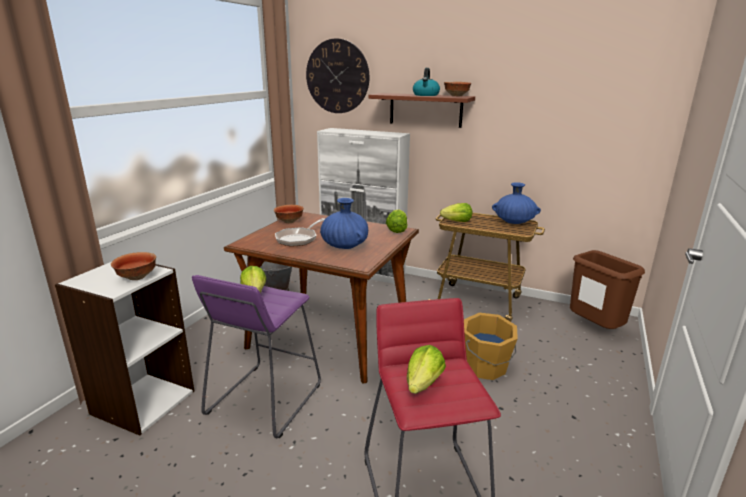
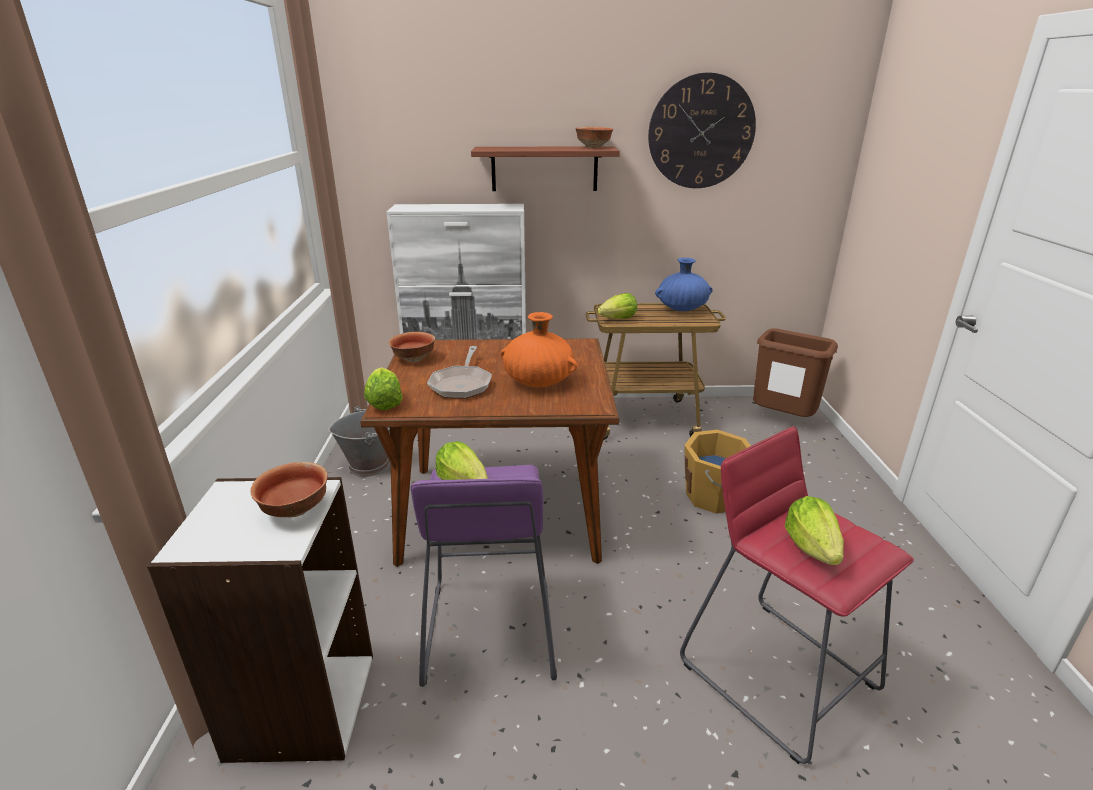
camera: 25 degrees left, 5 degrees up
wall clock [306,38,369,113] -> wall clock moved to [648,73,756,188]
blue vase [320,198,368,249] -> orange vase [500,312,578,387]
lettuce [386,209,407,233] -> lettuce moved to [364,367,403,410]
kettle [413,68,440,96] -> none

